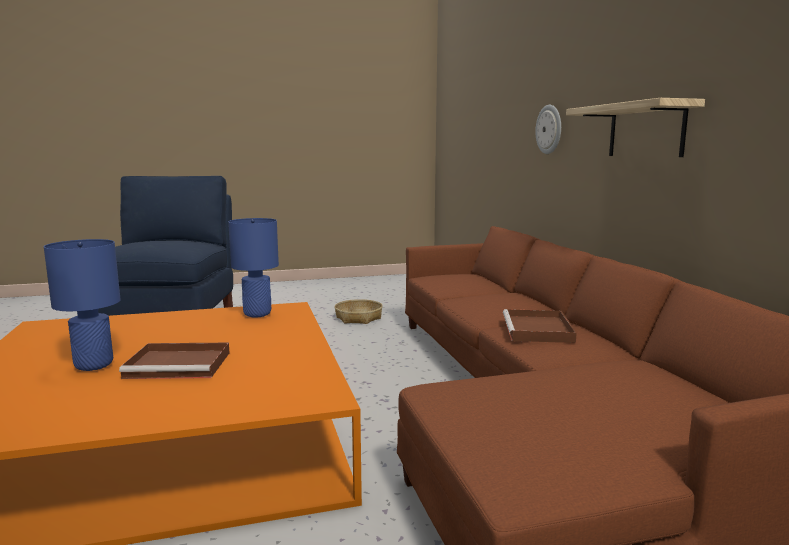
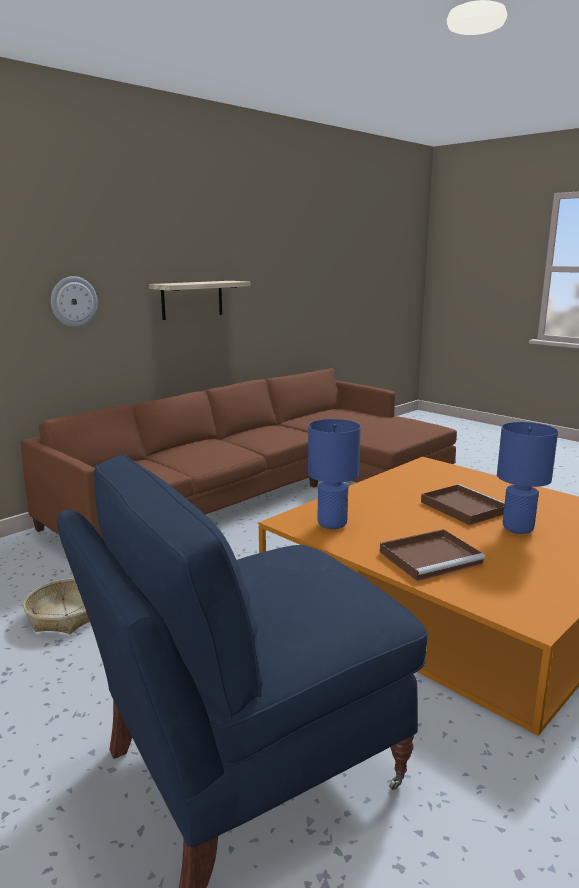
camera: 120 degrees left, 5 degrees up
brown tray [503,309,577,343] -> brown tray moved to [380,529,486,581]

